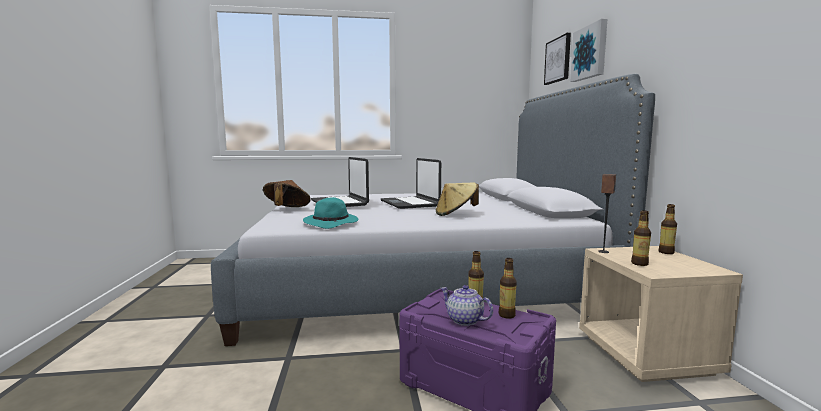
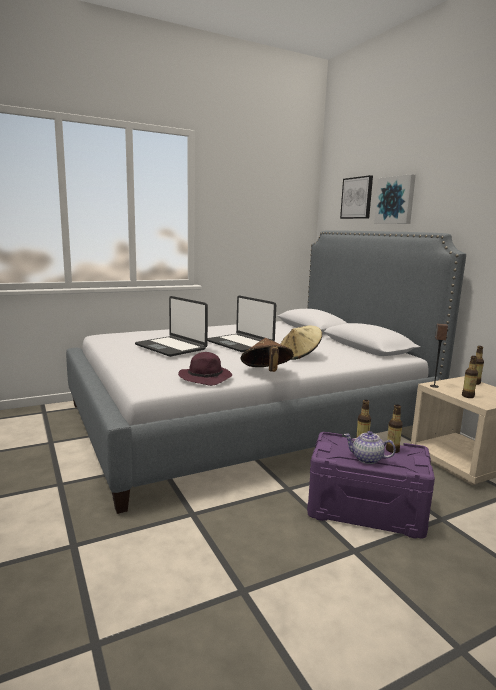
camera: 20 degrees left, 5 degrees up
brown hat [263,180,311,207] -> brown hat moved to [241,338,294,372]
turquoise hat [303,197,358,229] -> purple hat [178,352,232,386]

